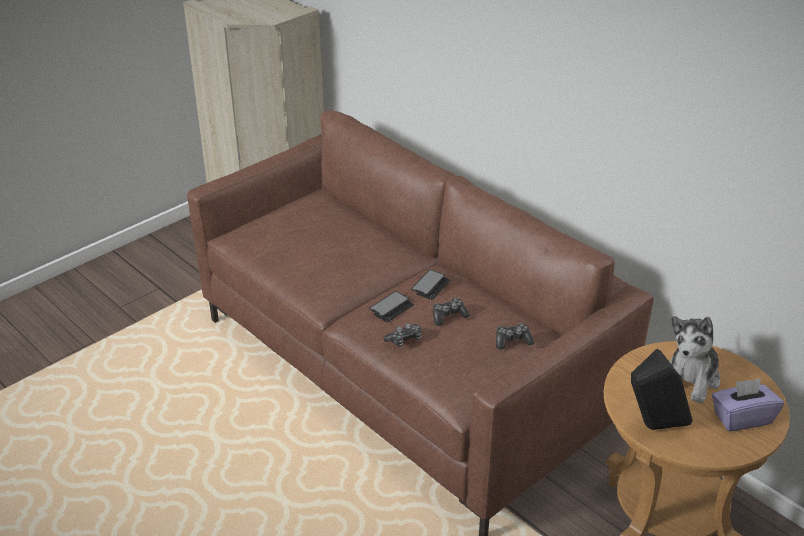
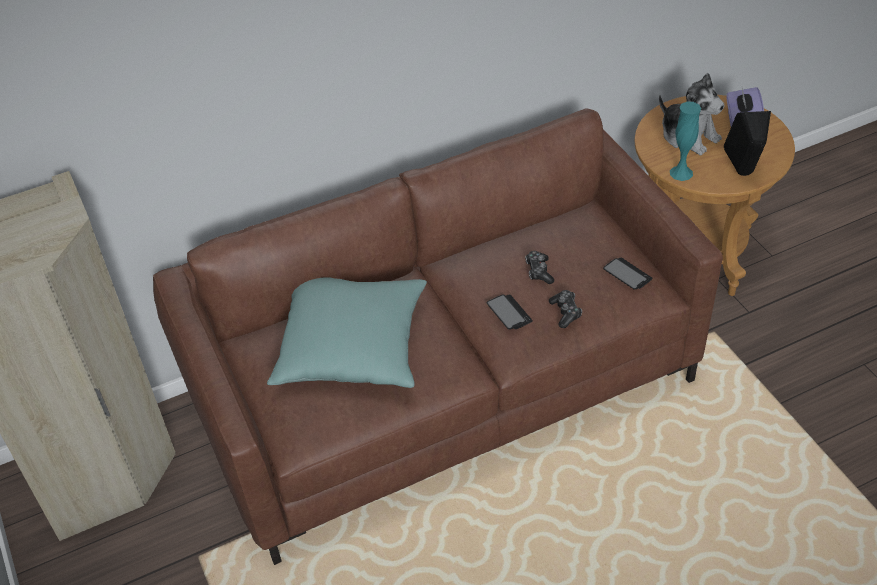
camera: 70 degrees left, 10 degrees up
phone [411,270,451,300] -> phone moved to [603,258,652,290]
game controller [496,323,534,350] -> none
none -> turquoise pillow [267,277,427,388]
none -> turquoise vase [670,102,701,181]

